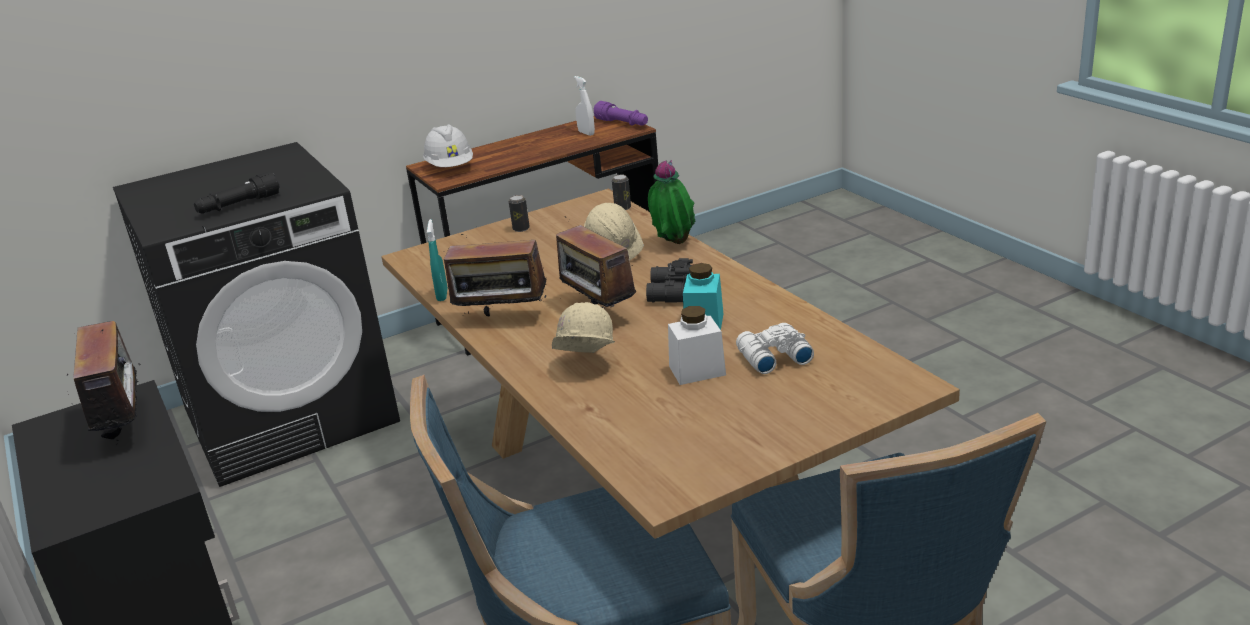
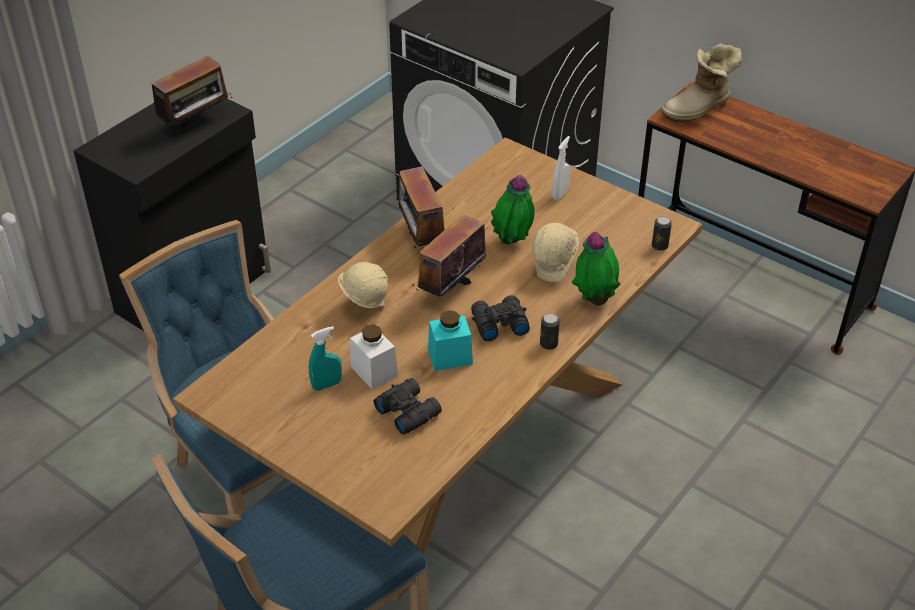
camera: 65 degrees right, 15 degrees up
black flashlight [194,171,280,214] -> none
white hard hat [423,124,473,167] -> boot [662,43,742,122]
turquoise spray bottle [427,219,448,301] -> turquoise spray bottle moved to [309,326,342,391]
can [509,195,530,232] -> can moved to [540,313,560,350]
white spray bottle [574,76,595,136] -> white spray bottle moved to [552,136,570,200]
purple flashlight [594,101,648,126] -> none
white binoculars [736,323,814,374] -> black binoculars [374,378,442,435]
none -> potted plant [491,175,535,244]

